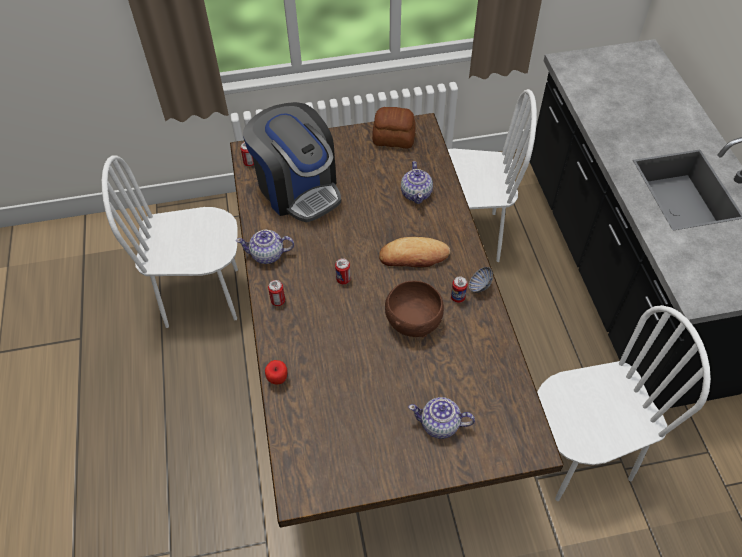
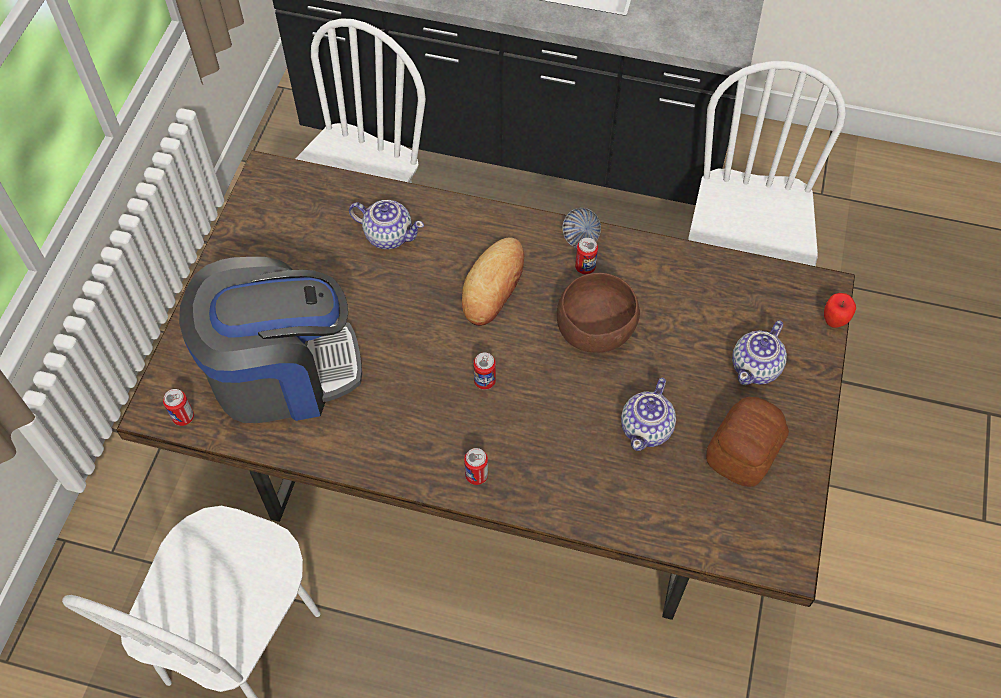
camera: 65 degrees left, 5 degrees up
teapot [236,230,294,264] -> teapot moved to [621,378,676,451]
apple [265,360,287,384] -> apple moved to [824,293,856,328]
bread [372,107,416,148] -> bread moved to [706,397,789,487]

